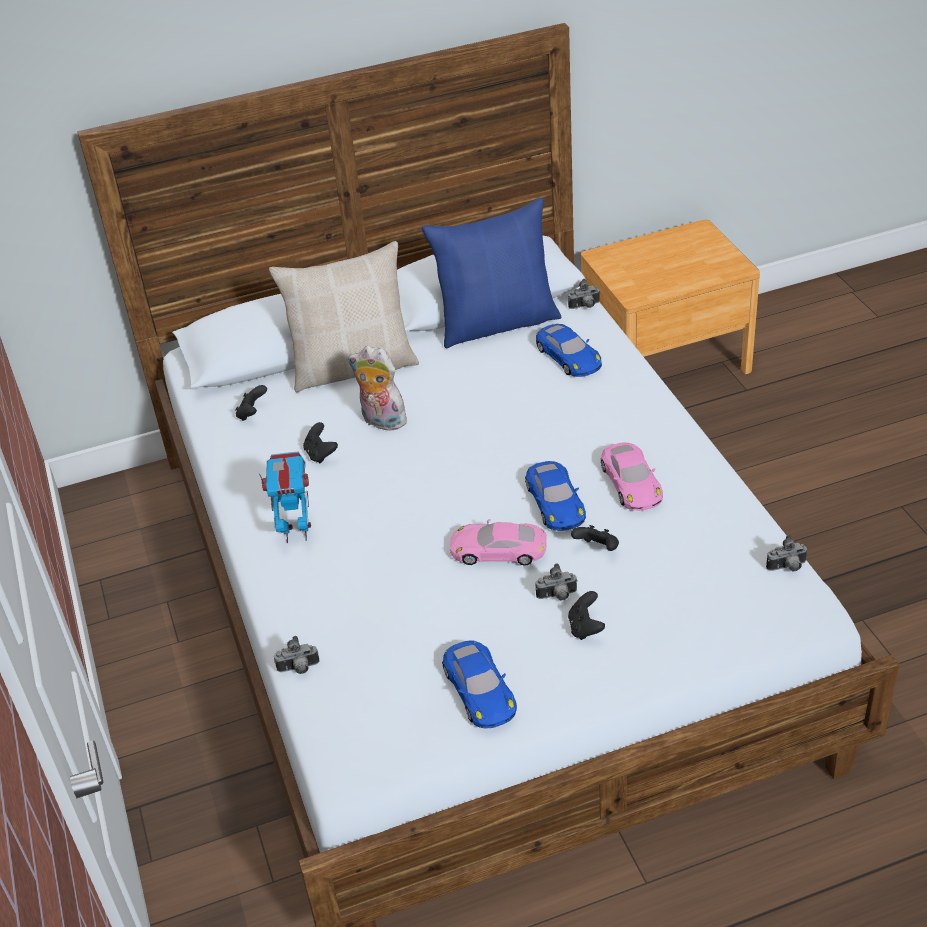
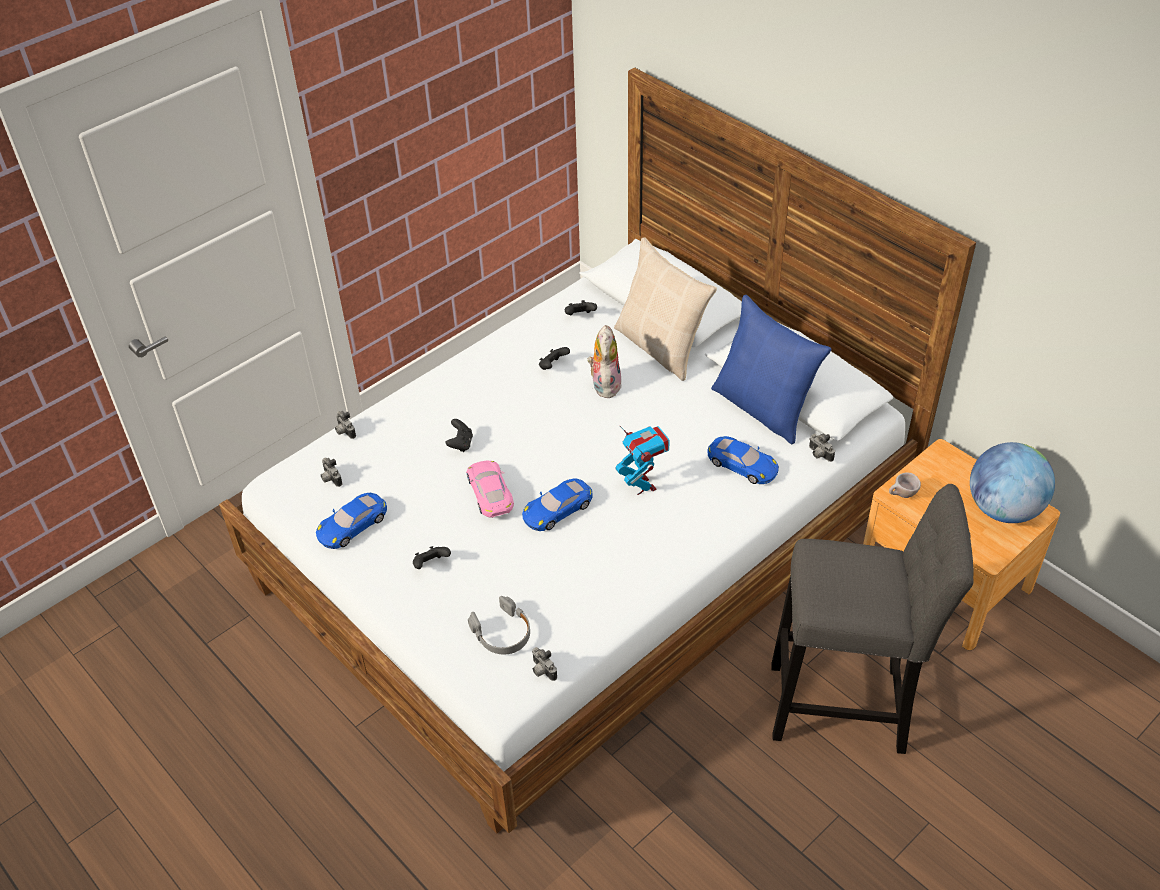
camera: 65 degrees right, 5 degrees up
toy robot [259,451,311,543] -> toy robot moved to [615,426,670,495]
camera [535,564,577,600] -> camera moved to [321,457,343,487]
blue toy car [536,324,602,377] -> blue toy car turned 90 degrees counterclockwise [707,436,779,484]
black game controller [571,525,619,551] -> black game controller moved to [445,419,473,452]
pink toy car [600,443,663,511] -> none
none -> grey headphones [468,596,530,654]
none -> grey stool [771,484,974,754]
none -> beige cup [889,472,921,498]
none -> globe [970,442,1055,523]

